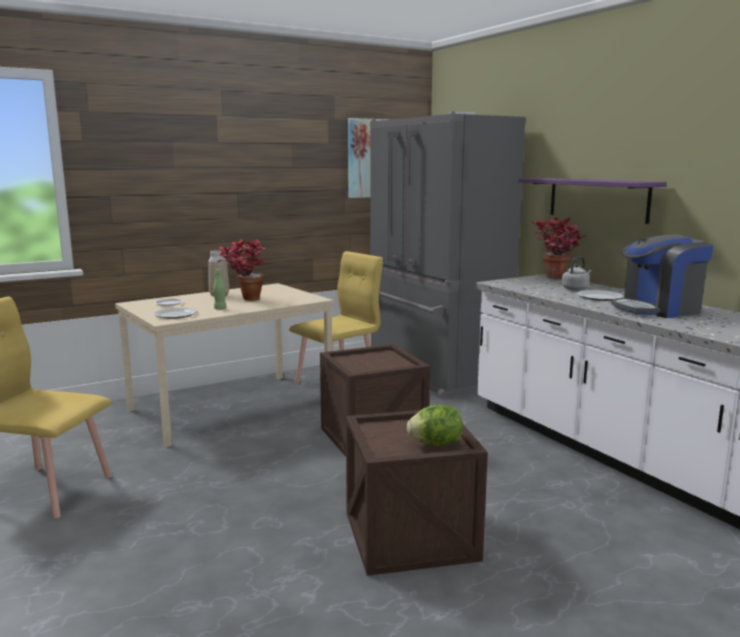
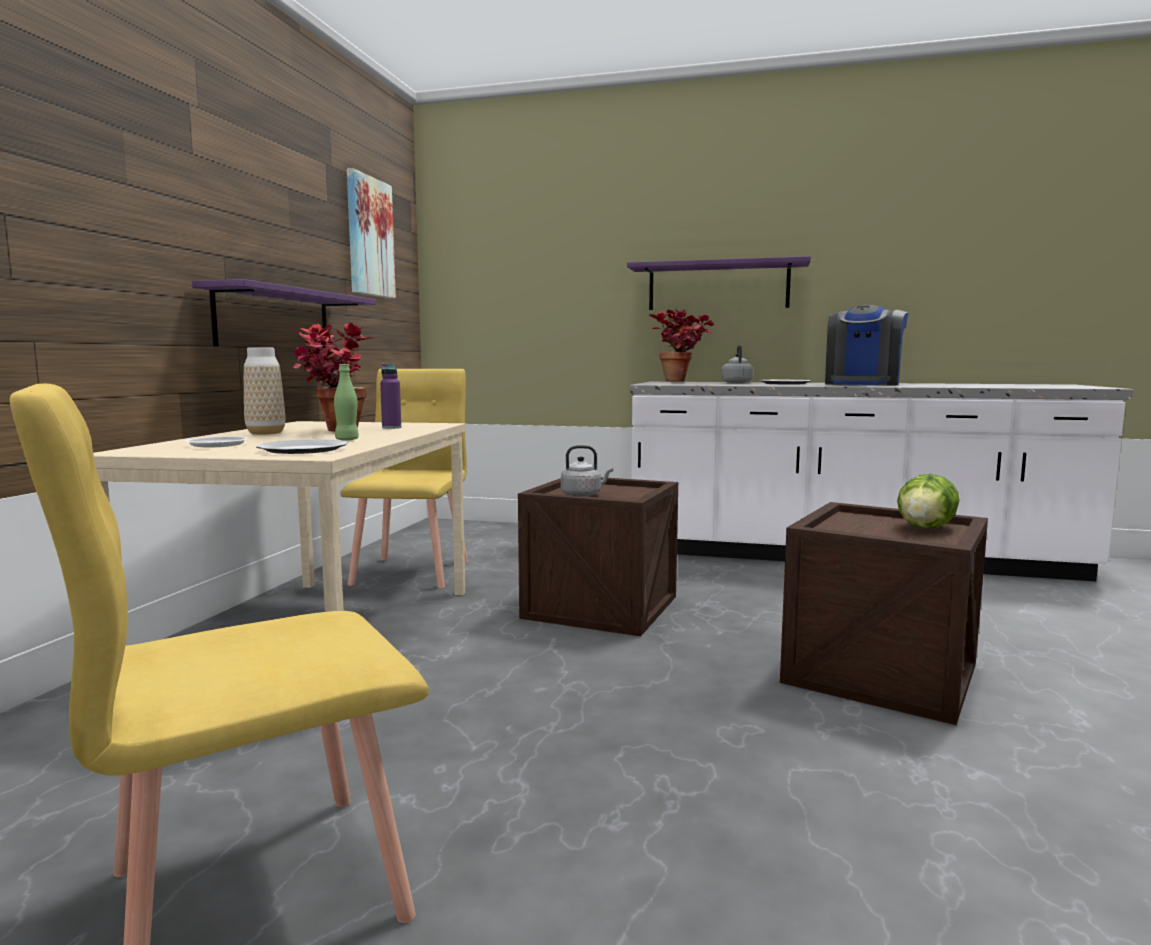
camera: 45 degrees left, 5 degrees down
grey fridge [370,112,525,399] -> none
none -> purple shelf [192,279,376,346]
none -> purple bottle [380,364,401,429]
none -> grey kettle [561,445,613,497]

